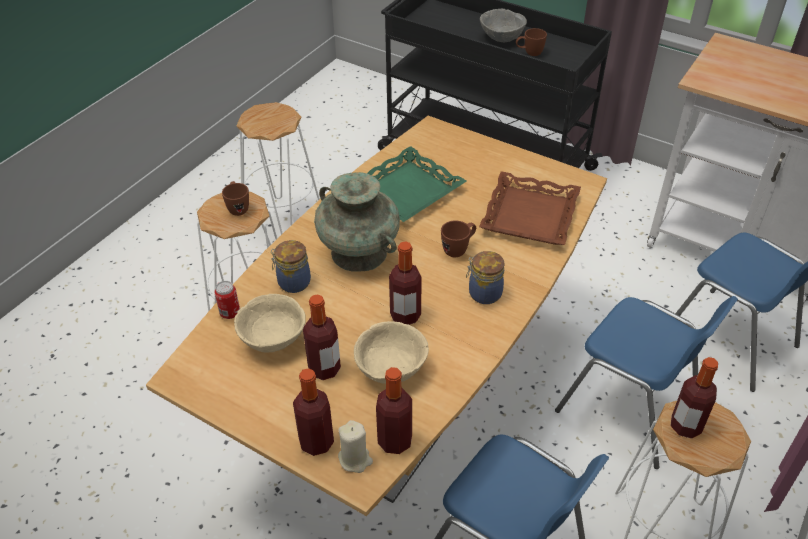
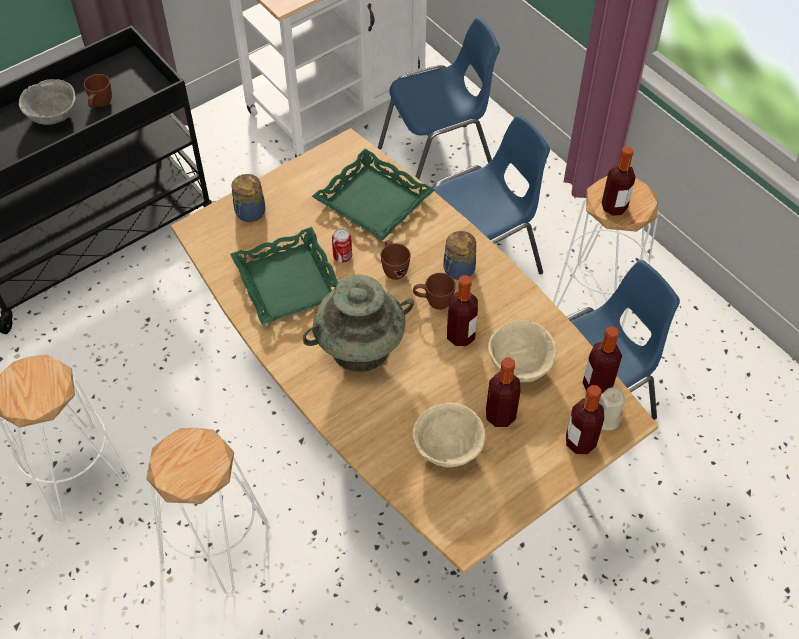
camera: 70 degrees left, 10 degrees up
can [215,281,240,319] -> can moved to [332,228,352,263]
brown mug [222,181,249,216] -> brown mug moved to [413,273,456,310]
jar [271,240,311,293] -> jar moved to [231,174,266,222]
brown tray [479,171,581,245] -> green tray [311,149,435,241]

